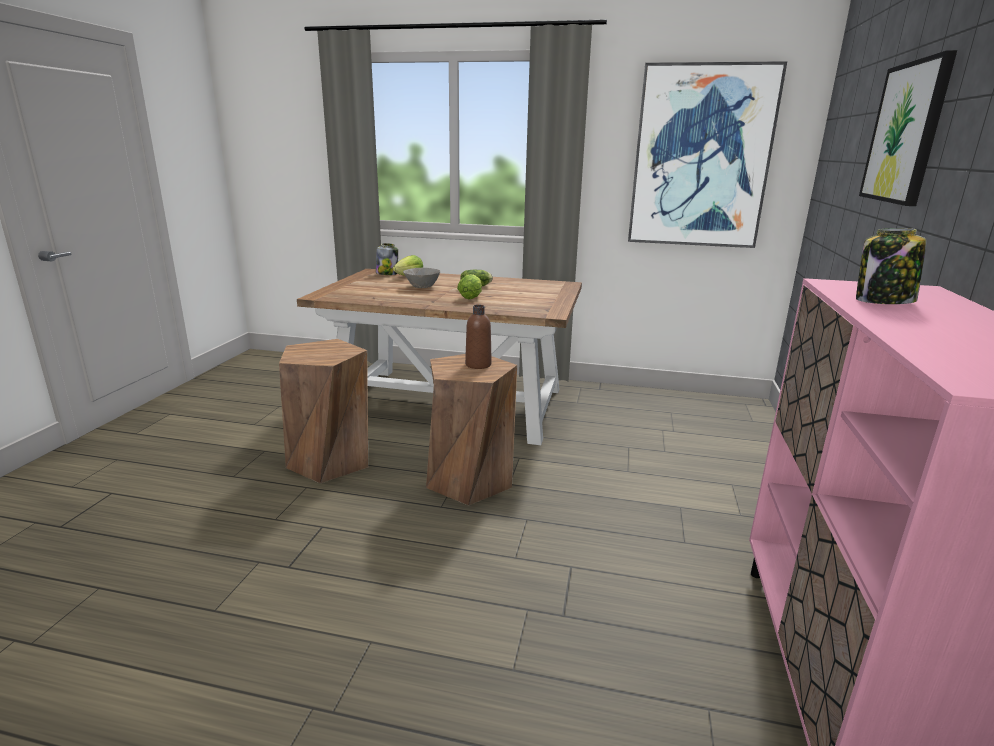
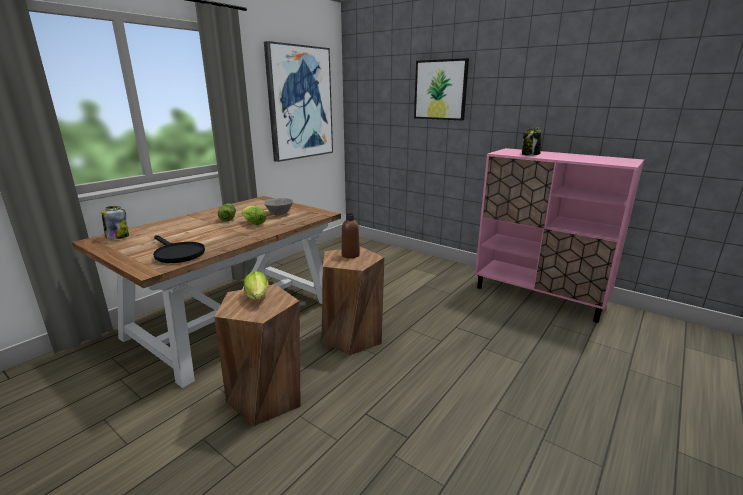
camera: 65 degrees left, 0 degrees up
lettuce [393,255,423,276] -> lettuce moved to [244,271,269,301]
grey bowl [403,268,441,288] -> grey bowl moved to [263,198,293,215]
none -> black frying pan [153,235,205,263]

